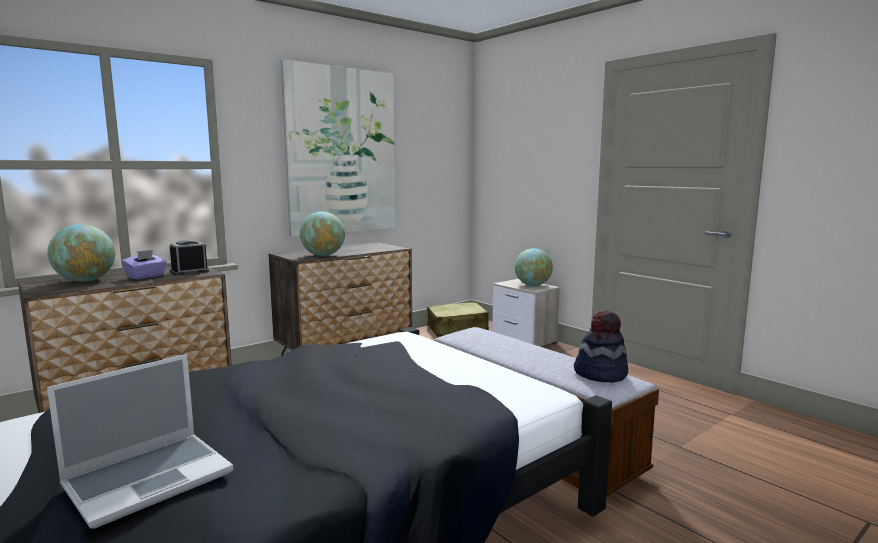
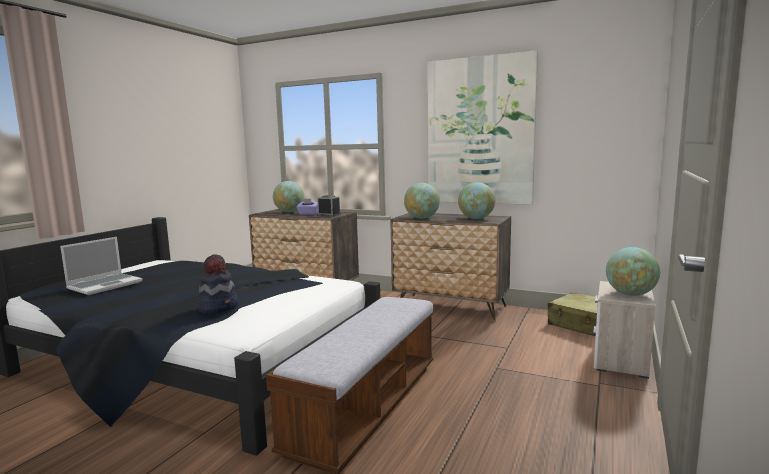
camera: 65 degrees right, 0 degrees up
laptop [47,354,233,528] -> laptop turned 75 degrees counterclockwise [60,237,142,295]
hat [574,310,628,383] -> hat moved to [197,254,239,314]
none -> globe [458,182,495,219]

